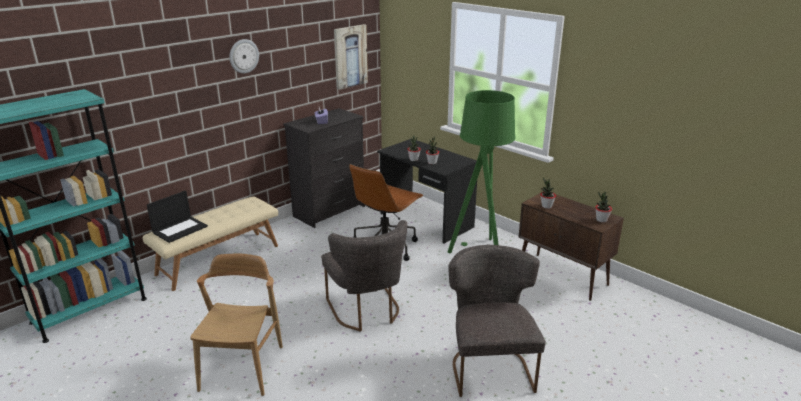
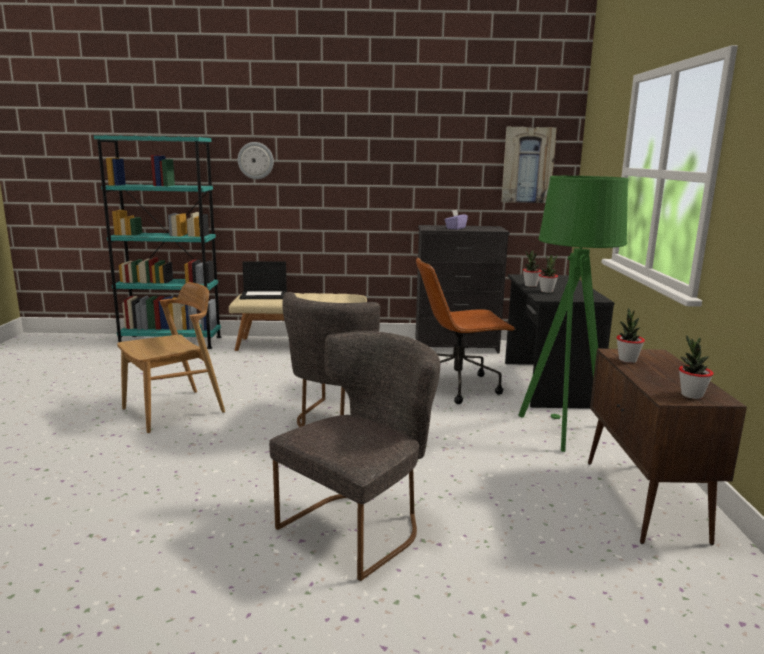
camera: 45 degrees right, 10 degrees down
wall clock [229,39,259,73] -> wall clock moved to [238,142,274,179]

